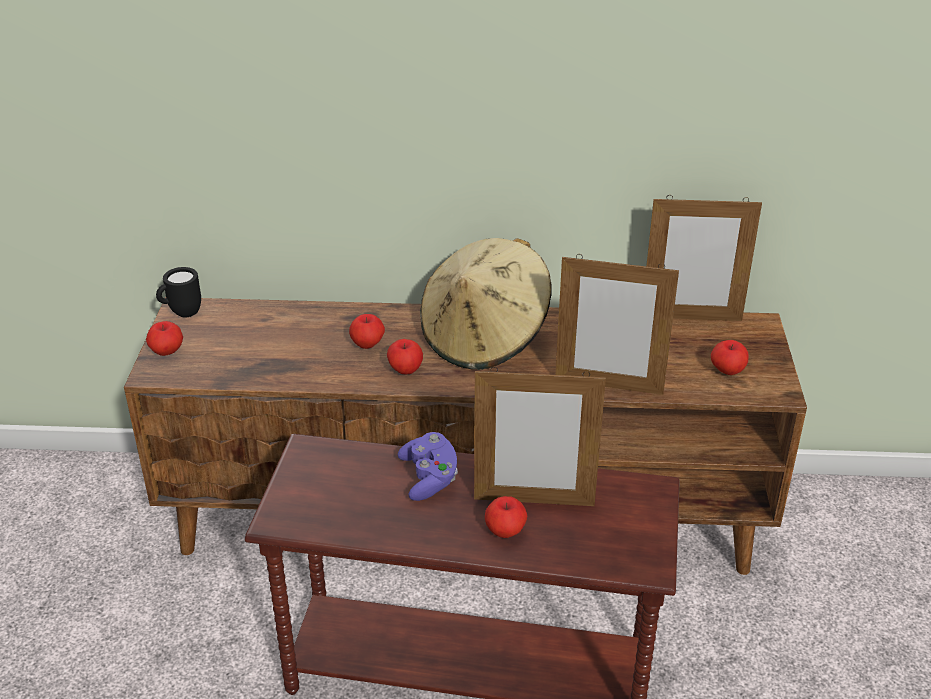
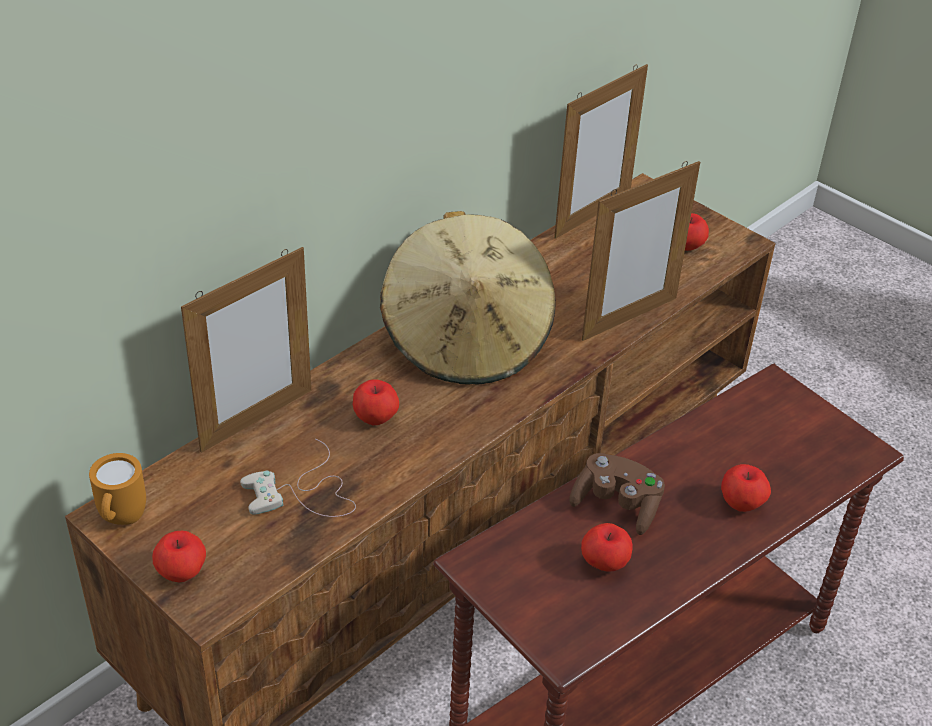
camera: 50 degrees left, 5 degrees up
black mug [156,267,201,318] -> orange mug [89,453,146,525]
apple [387,339,423,374] -> apple moved to [581,523,633,571]
purple game controller [398,432,458,501] -> brown game controller [569,453,665,535]
picture frame [474,367,606,506] -> picture frame moved to [181,247,311,453]
none -> white game controller [240,439,356,517]

